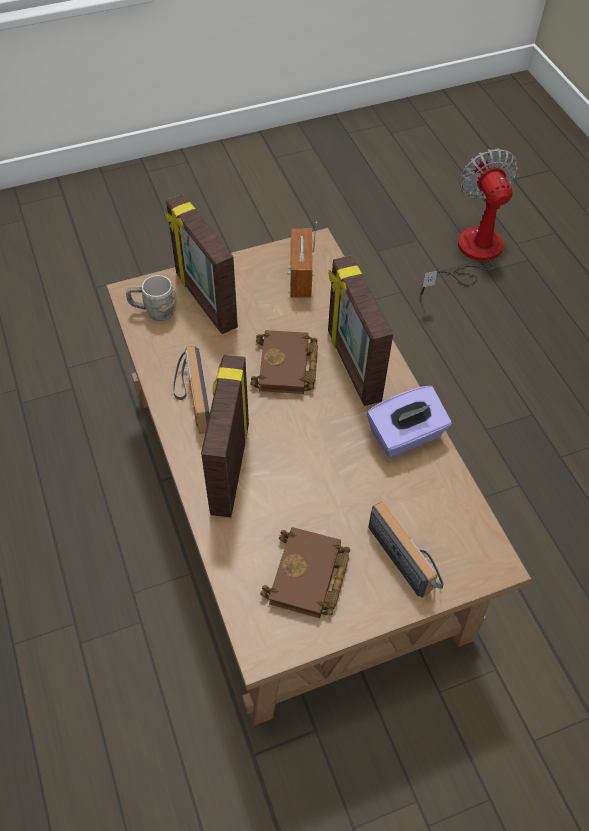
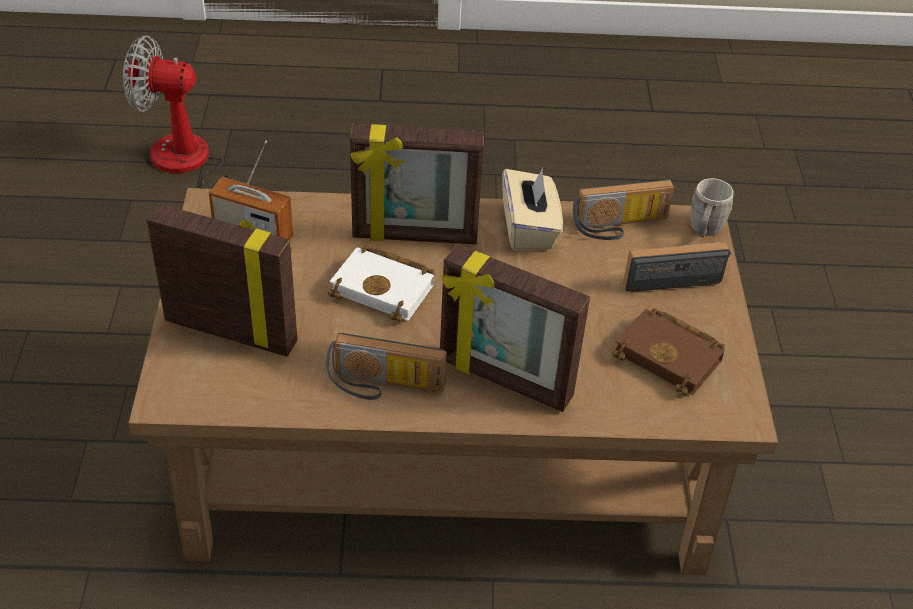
camera: 70 degrees left, 10 degrees down
grey mug [126,275,176,321] -> grey mug moved to [690,178,734,237]
picture frame [164,194,238,334] -> picture frame turned 150 degrees counterclockwise [146,204,298,357]
brown book [250,330,318,394] -> white book [328,246,435,322]
purple tissue box [367,386,452,458] -> beige tissue box [502,168,563,250]
none -> radio [573,180,674,240]

